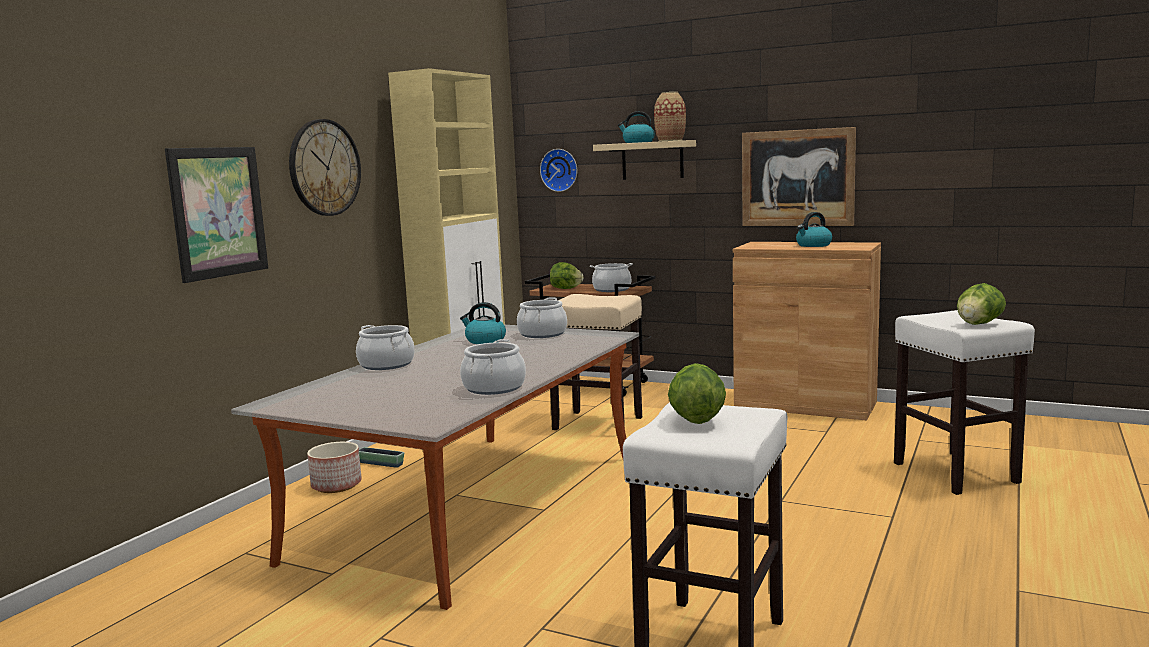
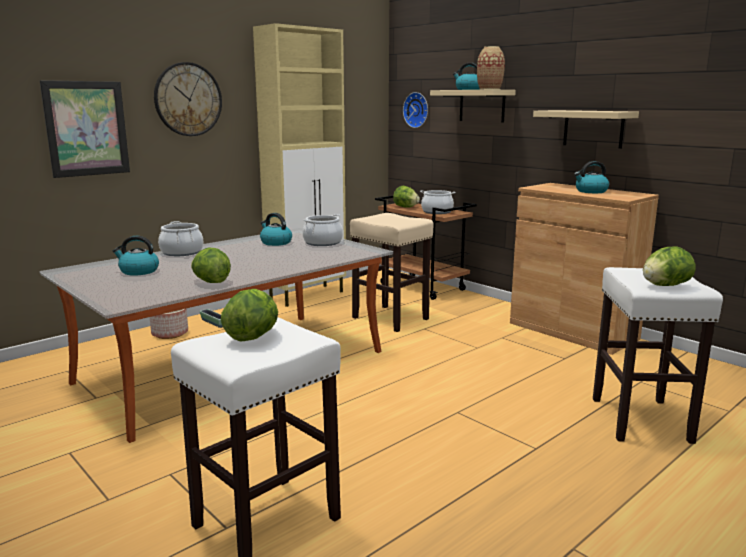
camera: 20 degrees right, 5 degrees up
cooking pot [460,339,526,395] -> lettuce [191,248,231,283]
picture [742,127,856,226] -> beige shelf [533,110,639,149]
none -> kettle [113,236,159,276]

